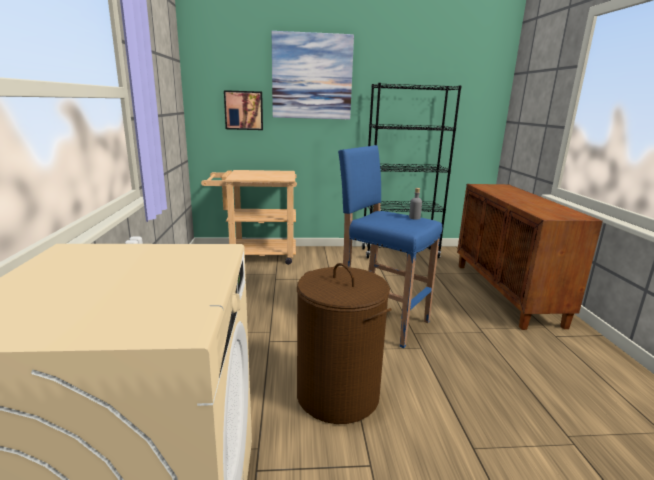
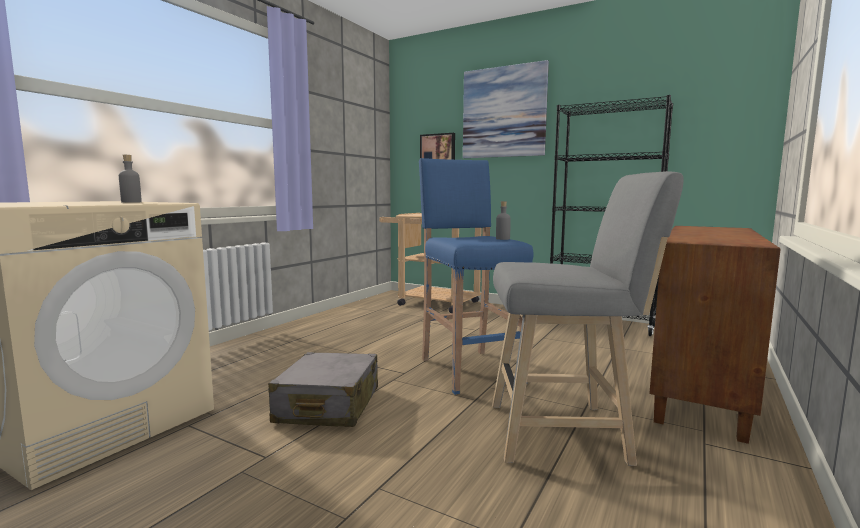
camera: 35 degrees right, 10 degrees down
brown laundry basket [297,263,392,424] -> grey suitcase [268,352,378,427]
none -> grey bottle [119,155,142,203]
none -> grey stool [492,171,684,466]

